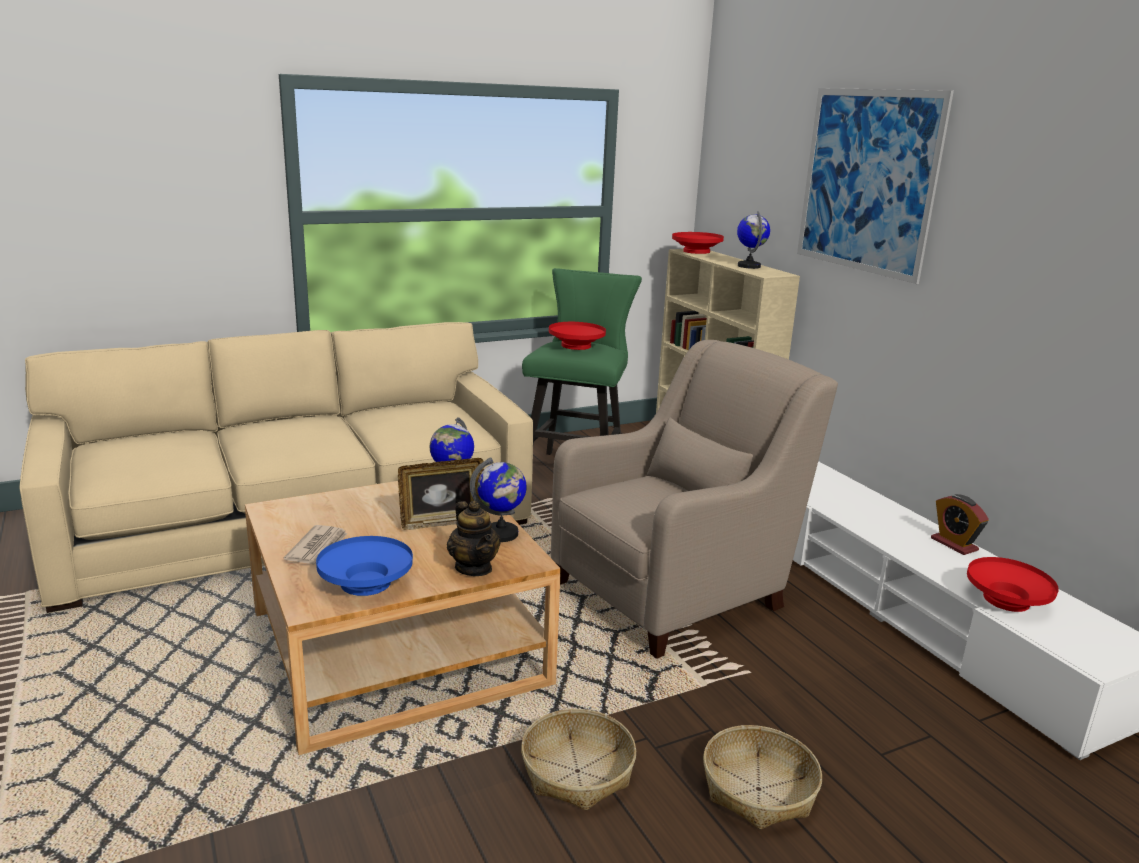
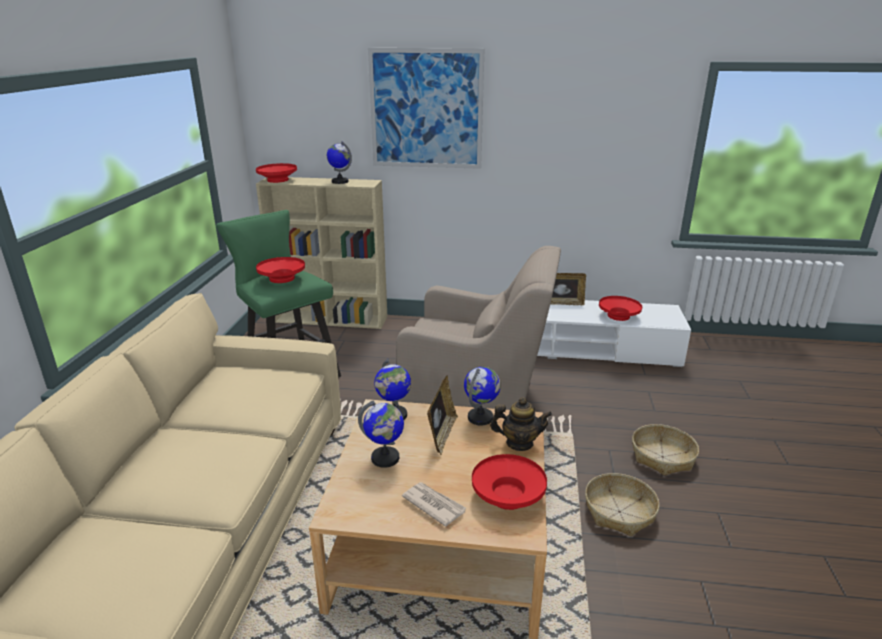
camera: 55 degrees left, 5 degrees up
blue bowl [316,536,413,596] -> red bowl [472,454,547,510]
beige armchair [551,340,838,659] -> beige armchair turned 105 degrees clockwise [396,246,561,410]
alarm clock [931,494,989,555] -> picture frame [551,273,586,305]
none -> globe [358,400,404,468]

